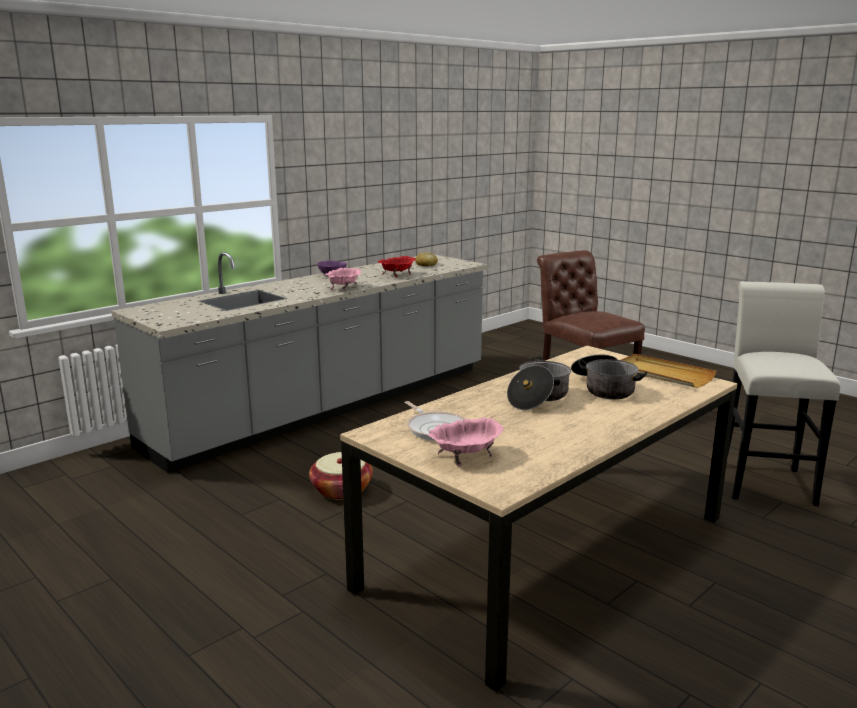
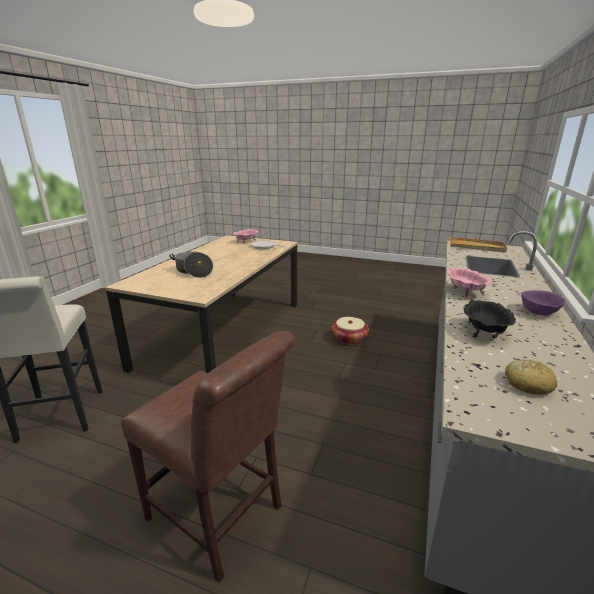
camera: 155 degrees right, 5 degrees up
red bowl [378,256,416,277] -> black bowl [463,300,516,339]
cooking pot [507,357,571,410] -> none
beige tray [621,354,716,388] -> beige tray moved to [450,237,507,252]

